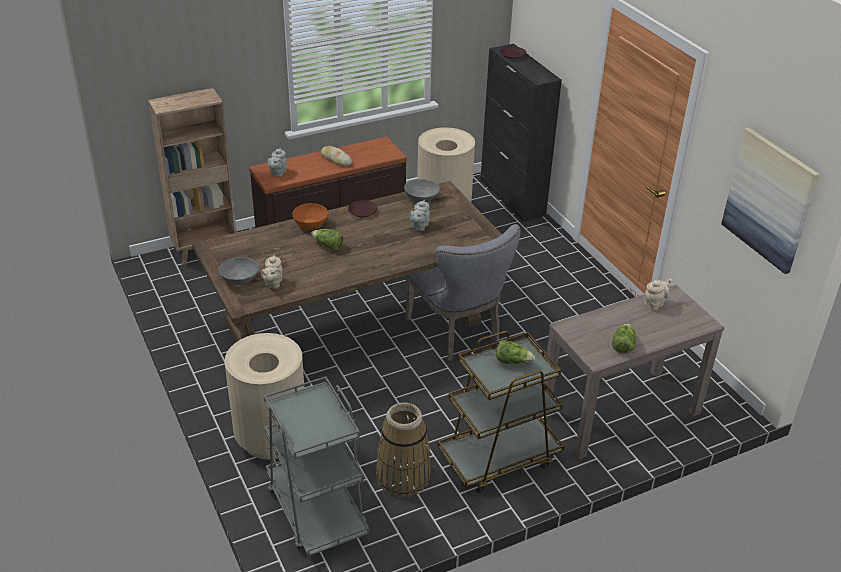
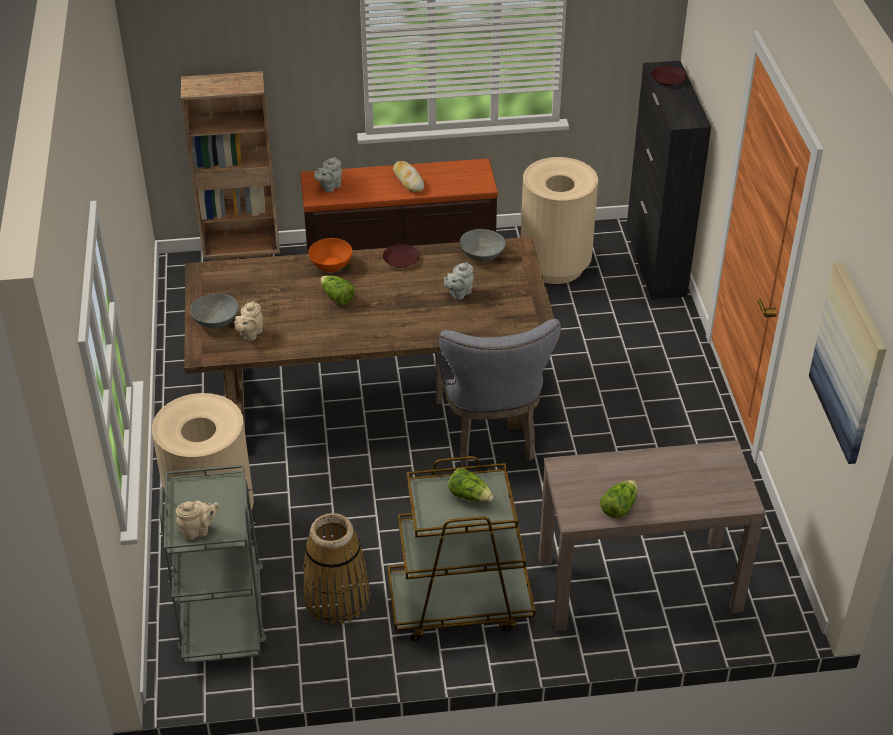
camera: 20 degrees right, 5 degrees up
beige teapot [644,279,672,310] -> beige teapot moved to [176,501,220,540]

